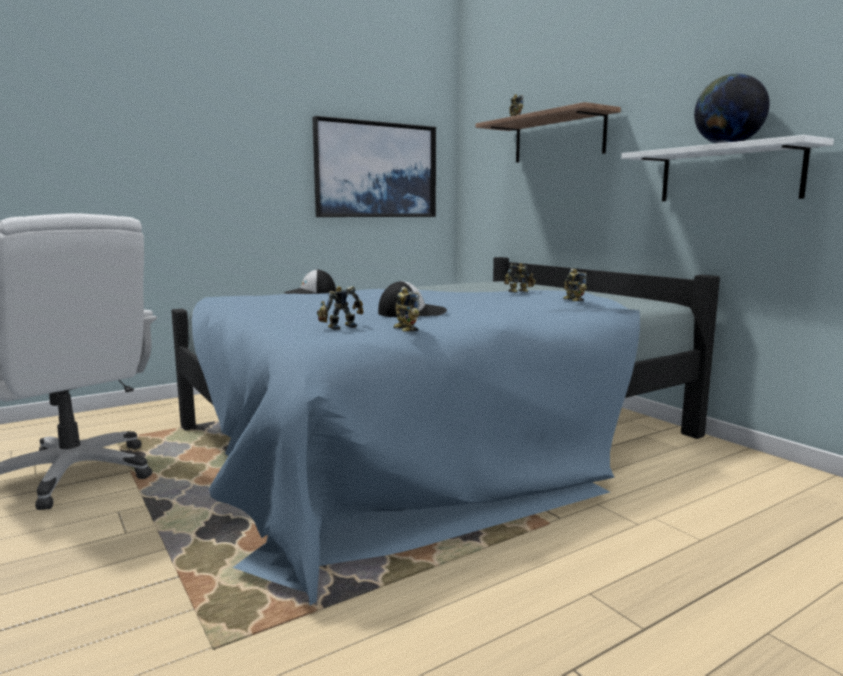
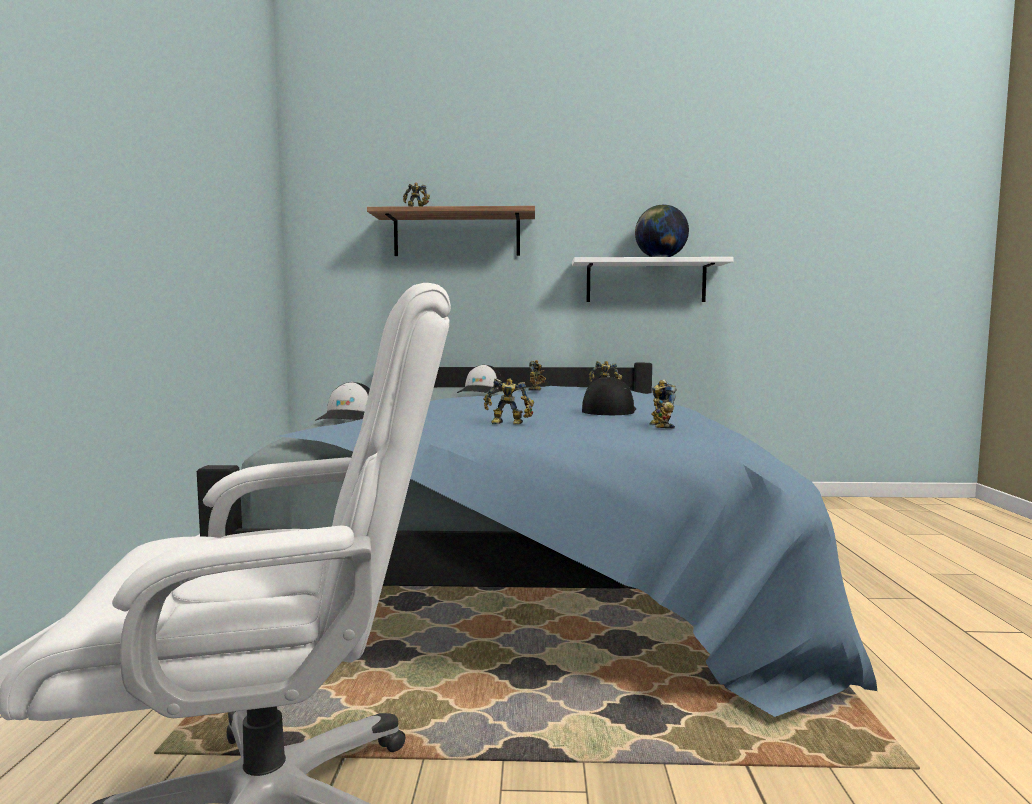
camera: 55 degrees left, 5 degrees down
picture [312,116,436,217] -> none
toy robot [393,287,420,332] -> toy robot moved to [483,378,534,425]
none -> cap [457,364,503,394]

